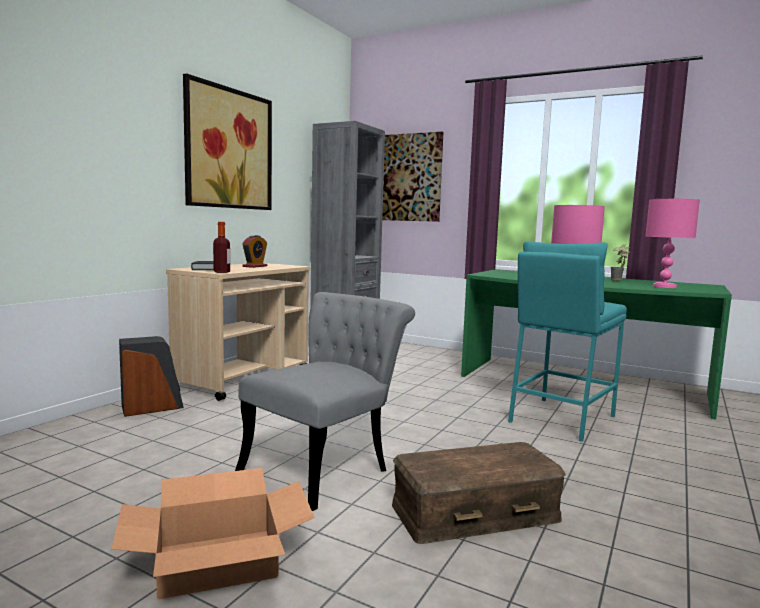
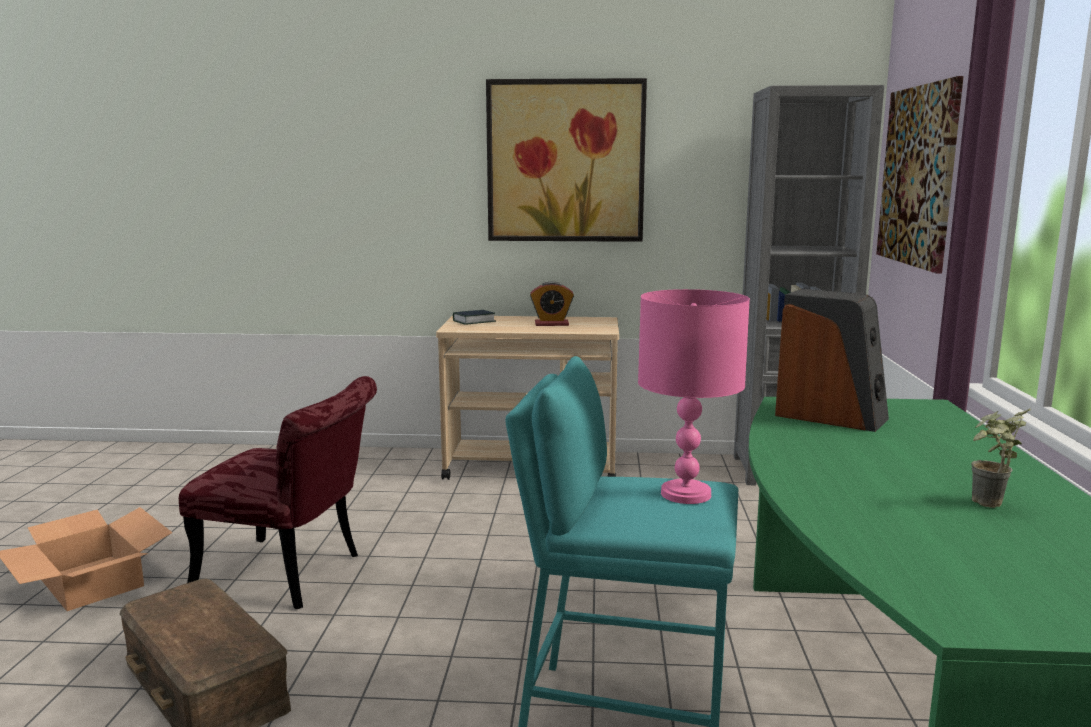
camera: 65 degrees right, 5 degrees up
speaker [119,336,184,417] -> speaker moved to [775,289,889,432]
bottle [213,222,230,273] -> none
grey chair [235,292,415,511] -> red chair [179,376,377,609]
pink table lamp [645,199,700,288] -> none

